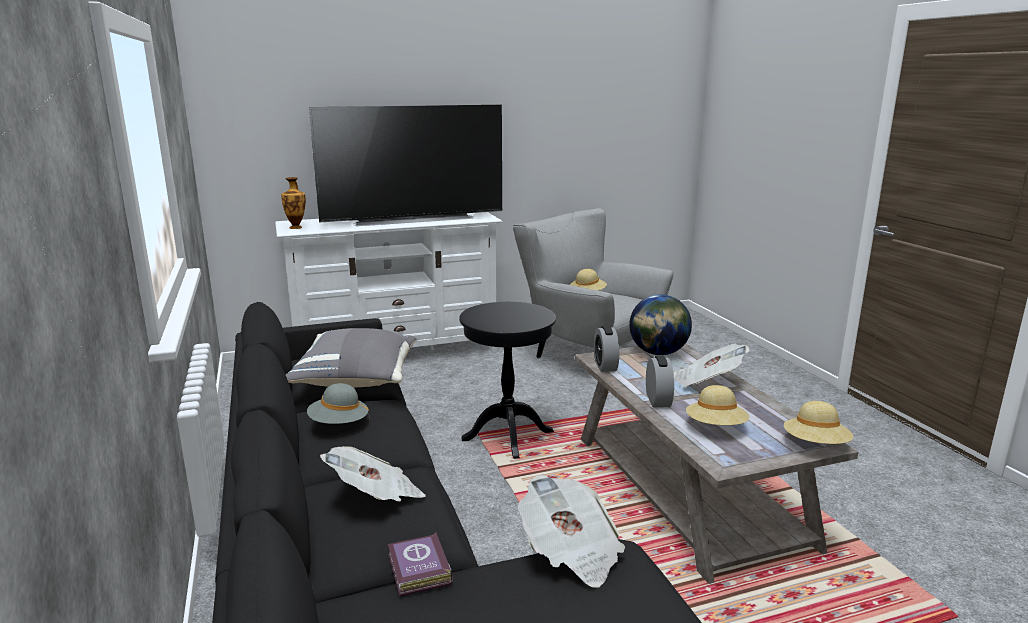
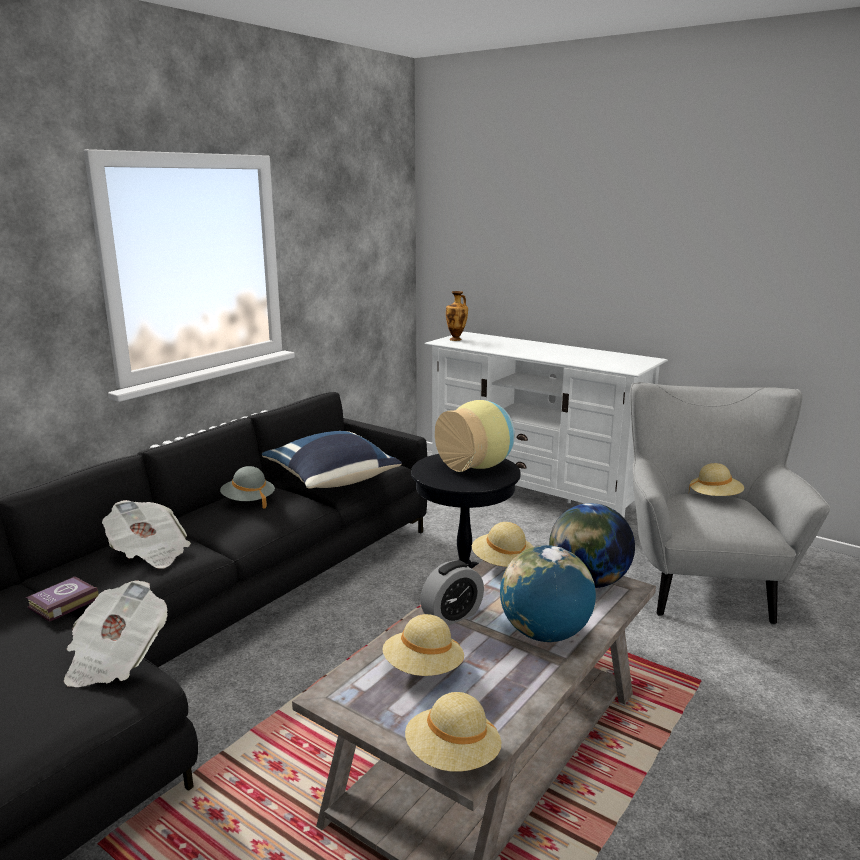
camera: 55 degrees right, 0 degrees up
grey pillow [286,328,416,387] -> blue pillow [262,431,402,489]
television [309,105,502,226] -> none
alarm clock [594,326,619,372] -> beige hat [472,522,533,567]
newspaper [673,344,750,387] -> globe [500,545,596,642]
none -> vase [435,400,515,472]

